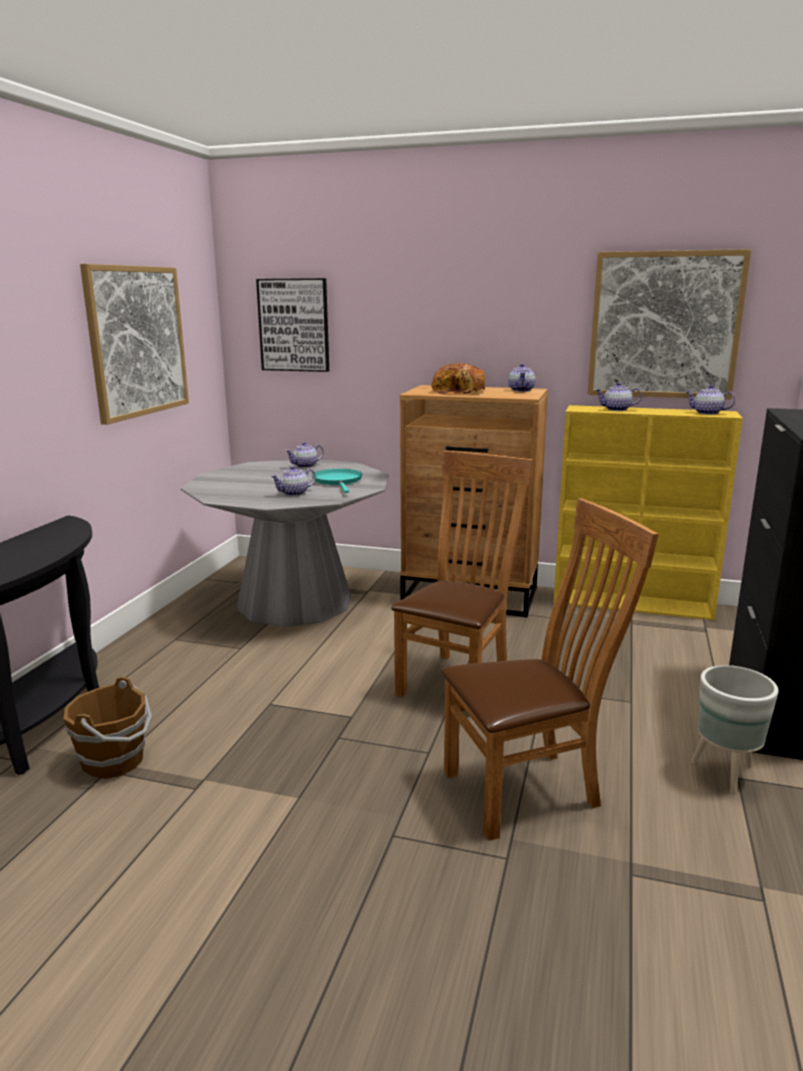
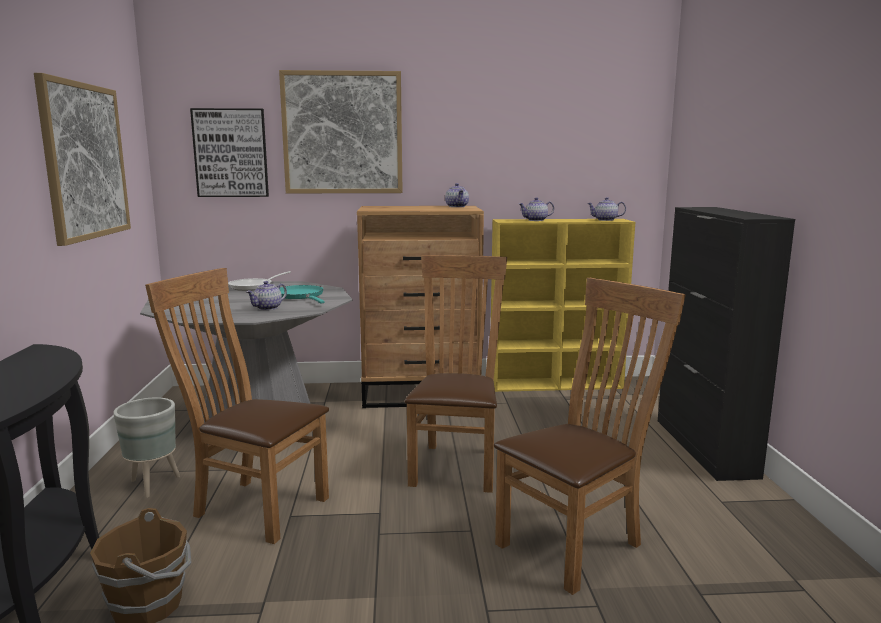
camera: 20 degrees left, 5 degrees down
teapot [286,442,324,468] -> frying pan [228,271,291,291]
bread [431,363,485,395] -> none
picture [587,249,751,399] -> picture moved to [279,70,403,193]
grey planter [691,665,779,795] -> grey planter moved to [113,397,180,498]
none -> brown chair [145,268,329,544]

